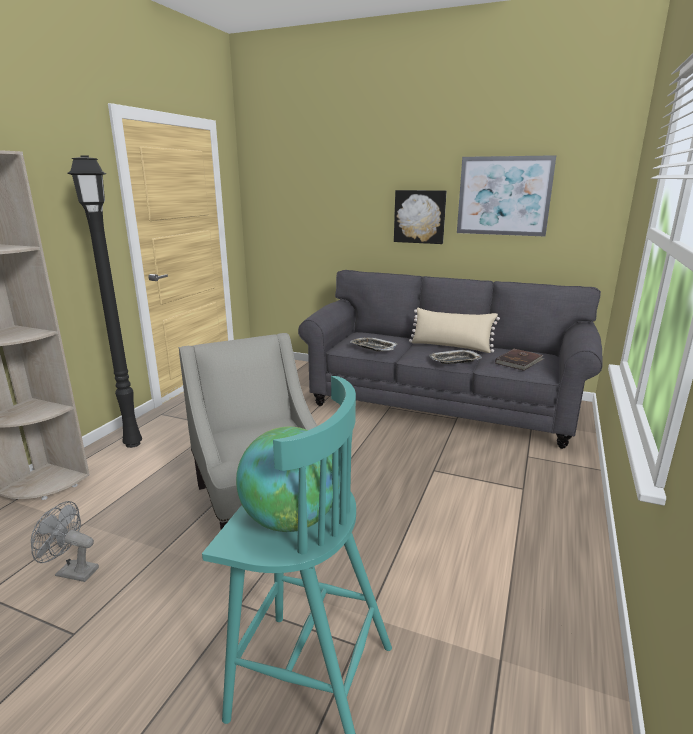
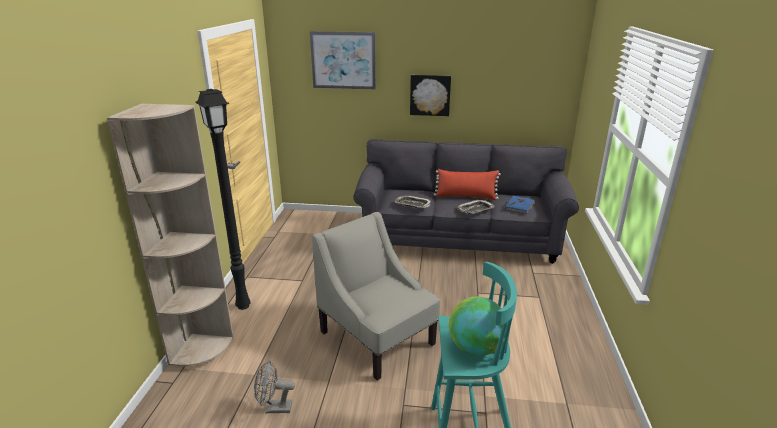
camera: 15 degrees left, 5 degrees up
beige pillow [409,307,500,353] -> red pillow [434,169,501,200]
picture [457,155,556,236] -> picture moved to [310,31,376,89]
brown book [495,349,544,371] -> blue book [505,196,535,214]

